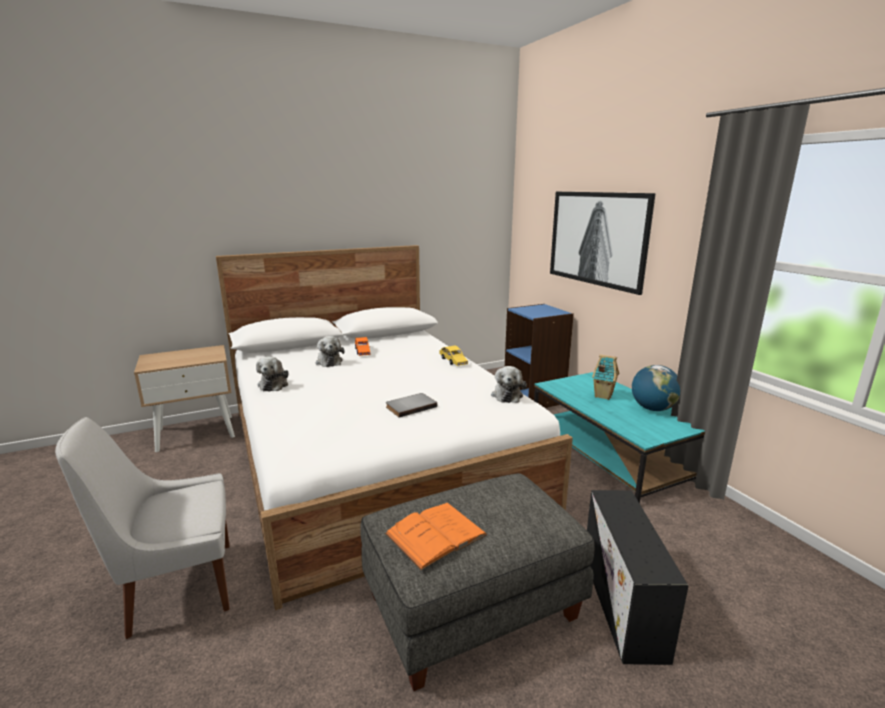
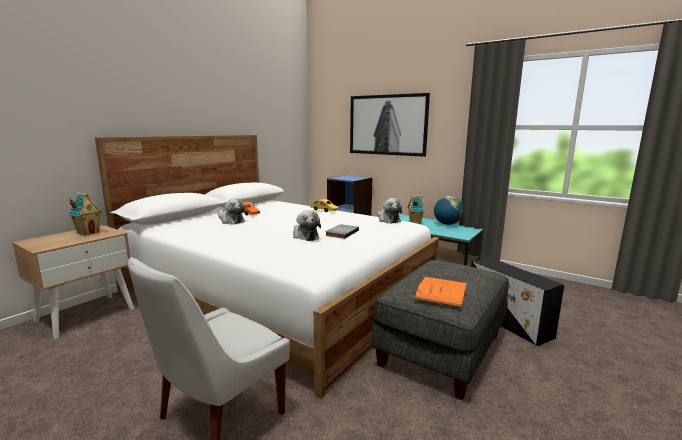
camera: 30 degrees left, 5 degrees down
plush toy [256,356,288,391] -> plush toy moved to [293,210,321,241]
none -> toy house [67,192,103,235]

